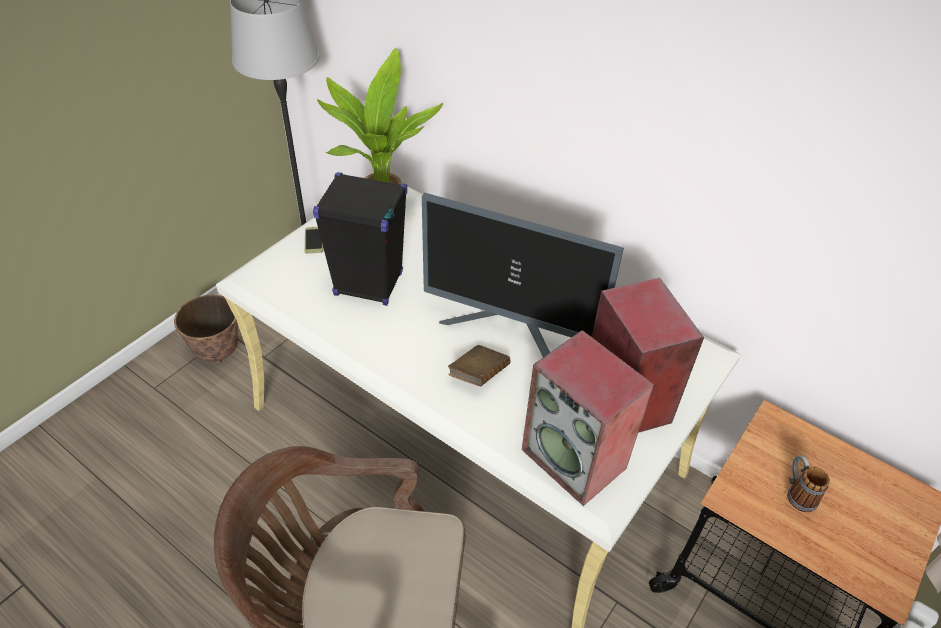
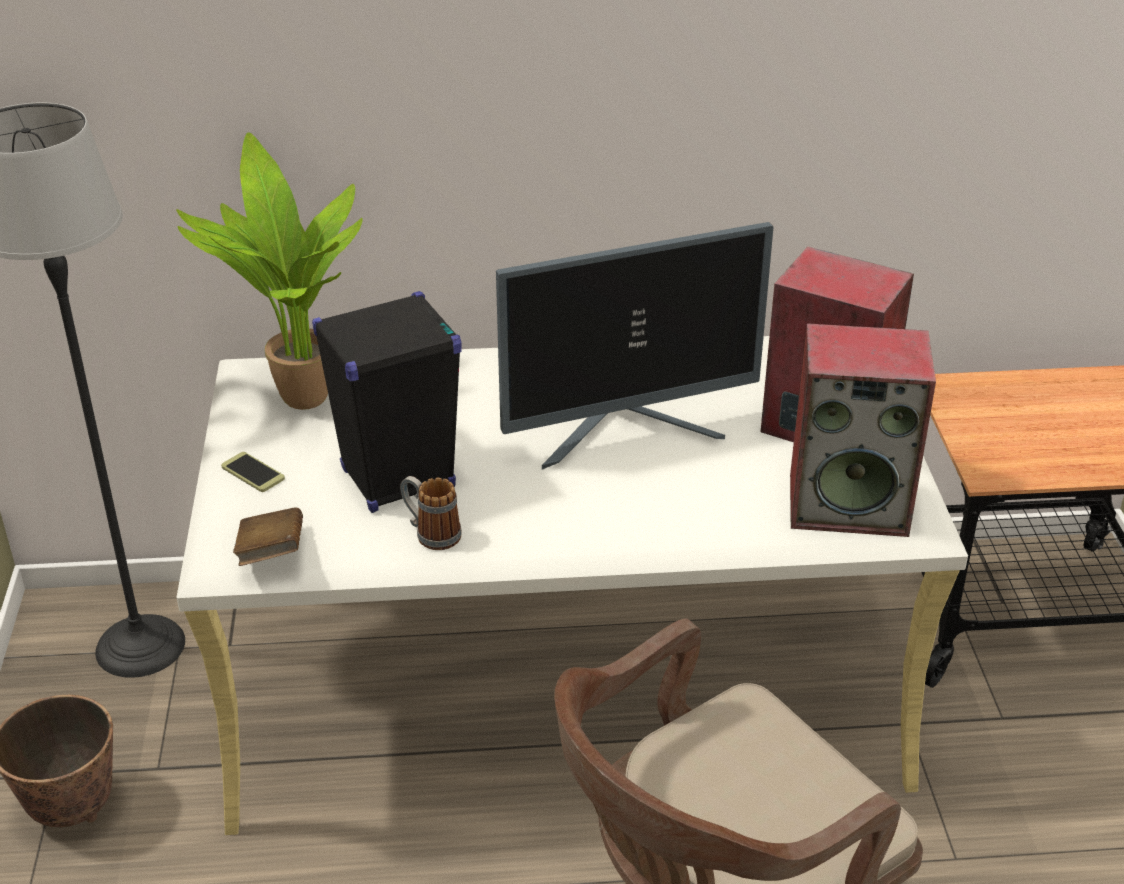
camera: 40 degrees left, 10 degrees down
brown book [448,345,511,386] -> brown book moved to [233,507,303,566]
mug [787,455,830,512] -> mug moved to [400,476,462,550]

